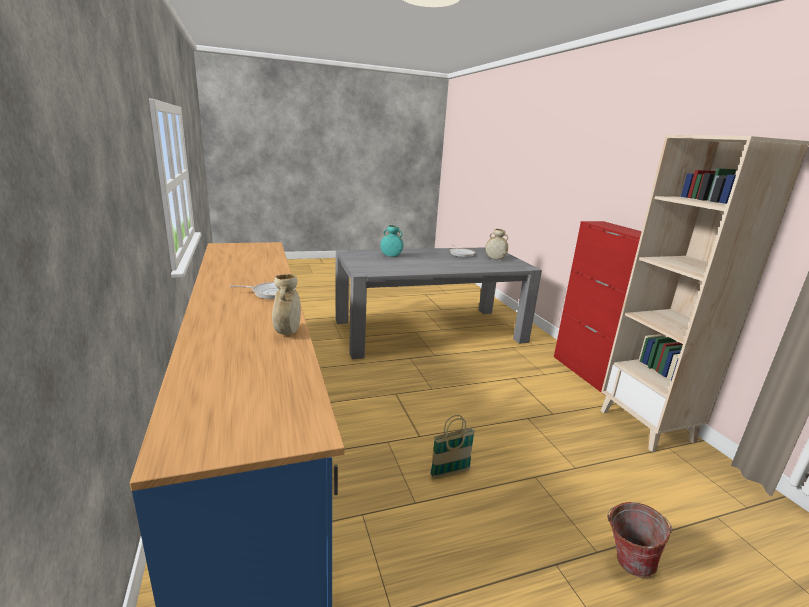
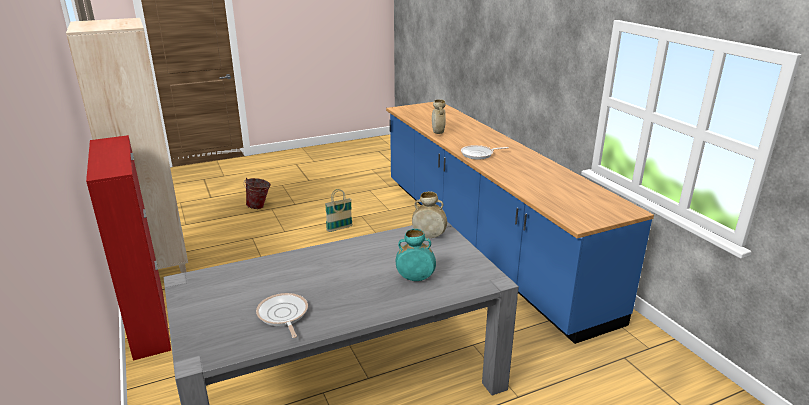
camera: 175 degrees right, 5 degrees up
beige vase [485,229,508,259] -> beige vase moved to [412,191,447,238]

